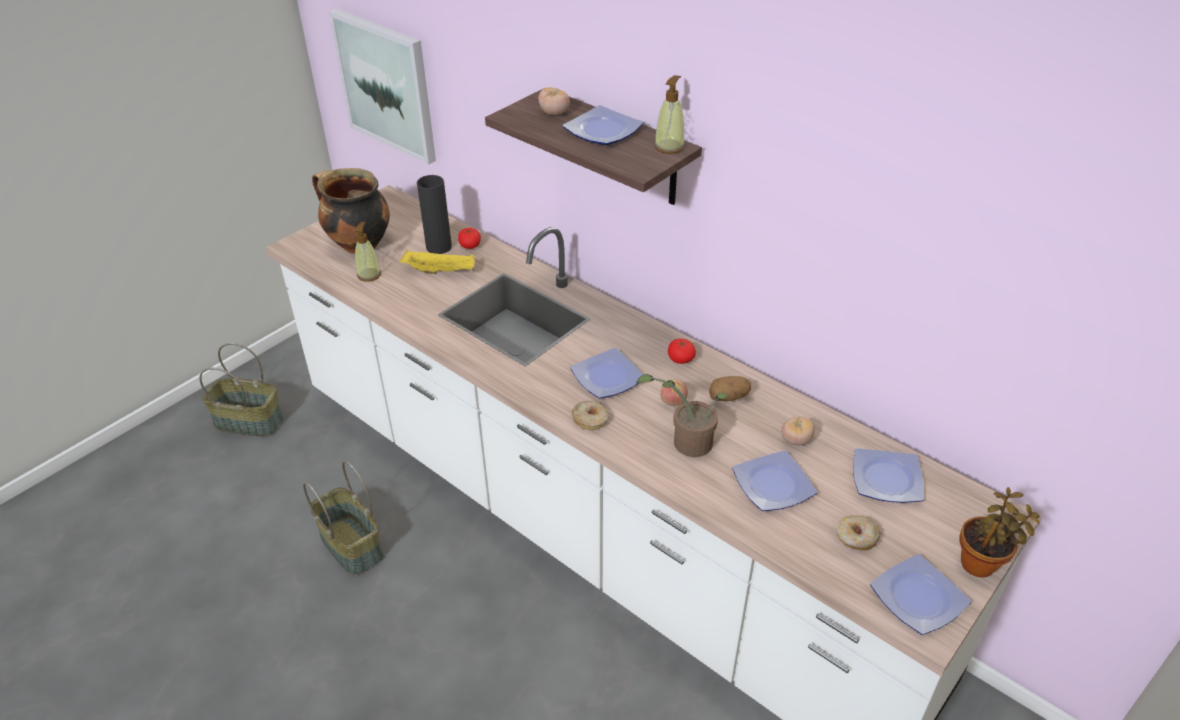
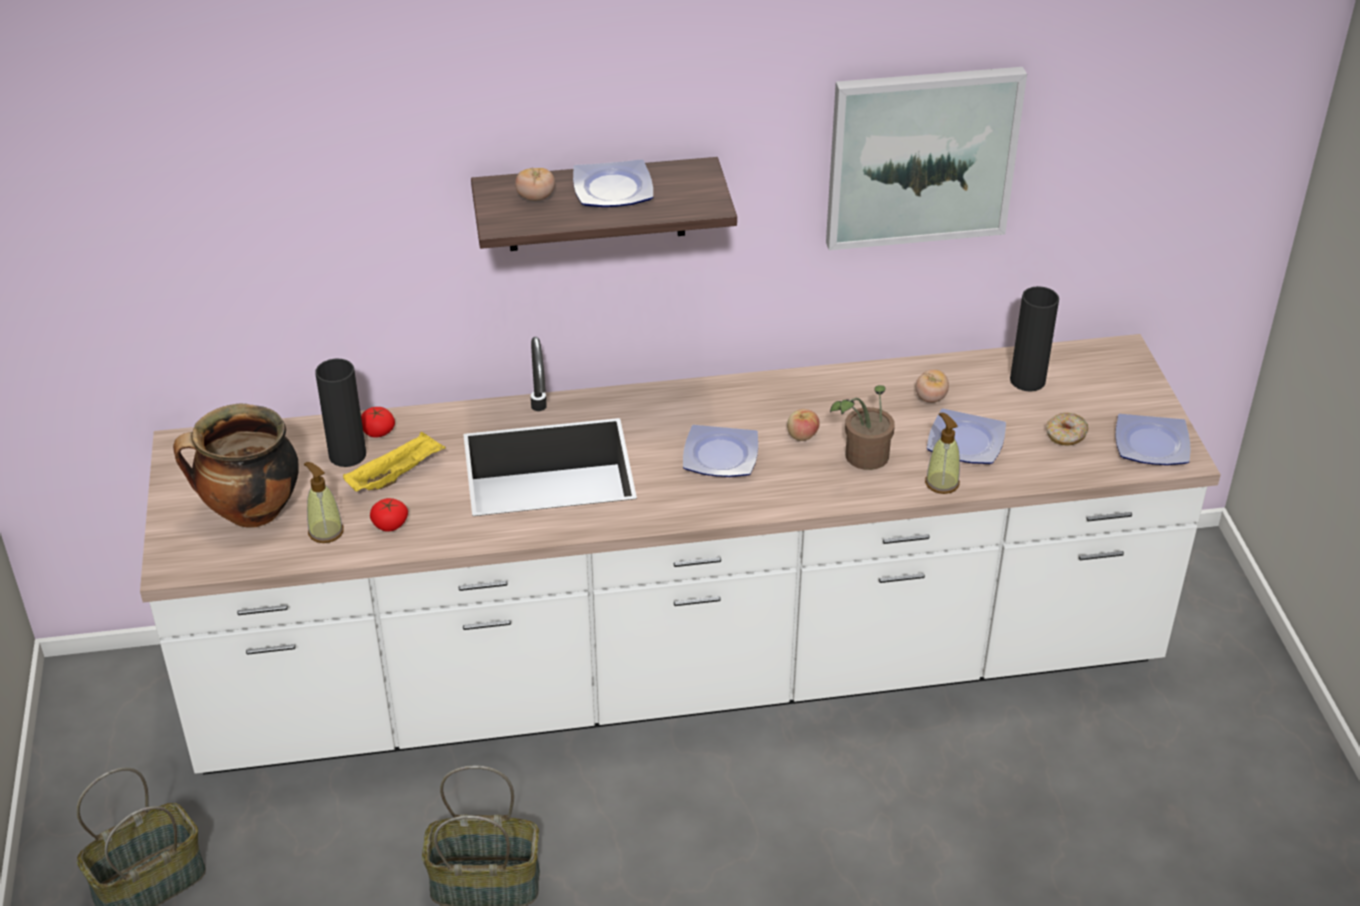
camera: 50 degrees left, 0 degrees up
picture [329,9,436,165] -> picture moved to [826,67,1027,250]
donut [572,401,609,430] -> none
soap dispenser [654,75,685,154] -> soap dispenser moved to [925,413,960,494]
tomato [668,339,696,364] -> tomato moved to [370,498,408,532]
potato [709,376,751,401] -> none
plate [853,448,924,503] -> black vase [1010,286,1059,392]
potted plant [959,487,1040,577] -> none

